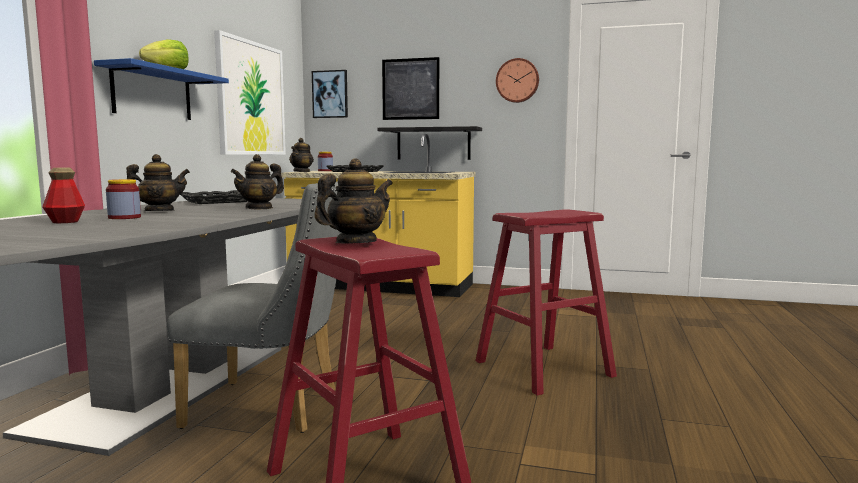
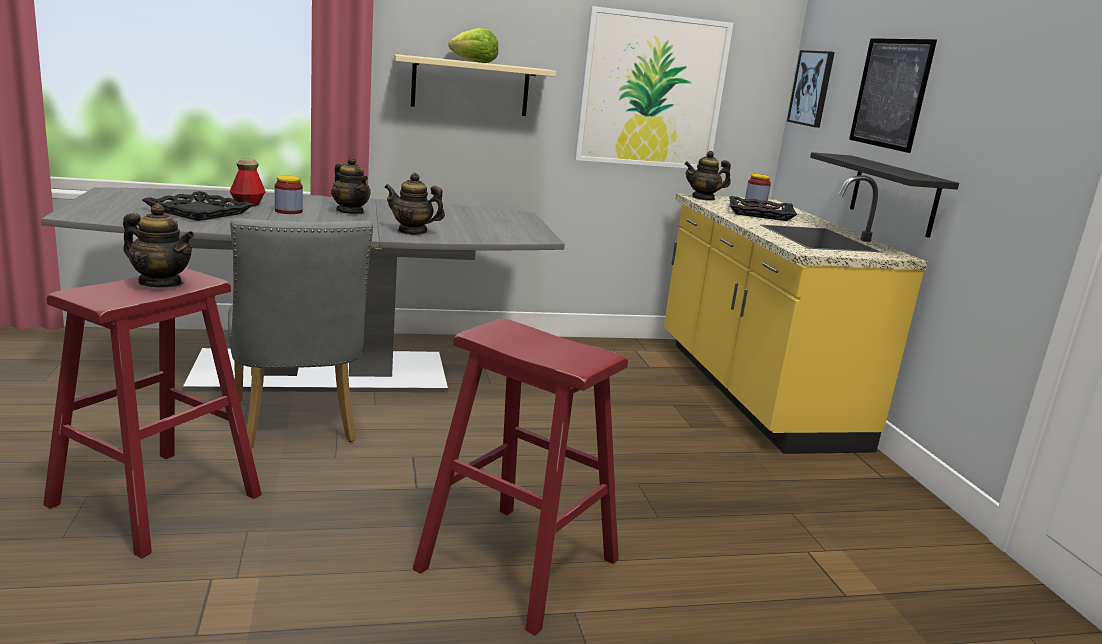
camera: 60 degrees right, 10 degrees up
blue shelf [94,58,229,120] -> beige shelf [394,54,556,116]
black tray [180,190,247,204] -> black tray moved to [142,191,254,221]
wall clock [496,58,539,103] -> none

